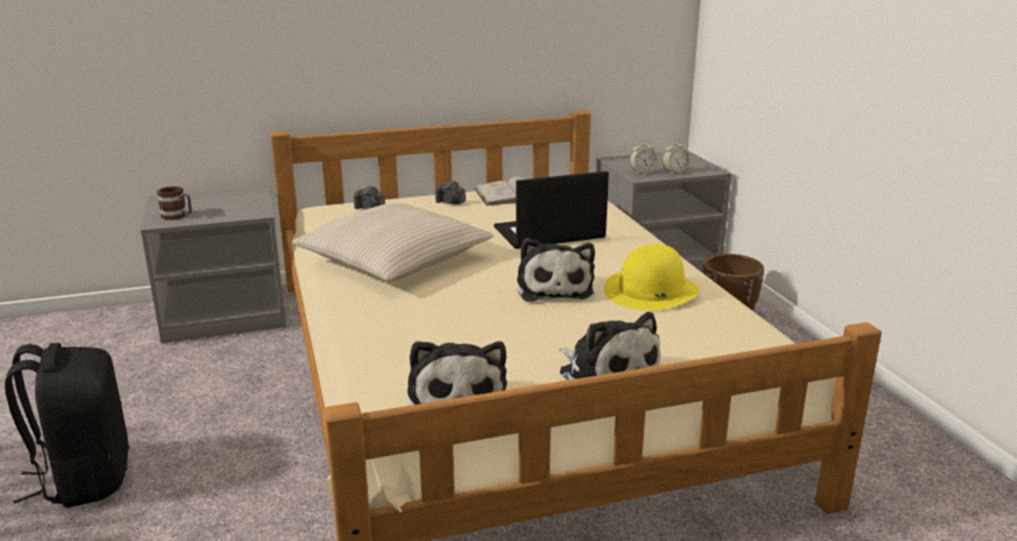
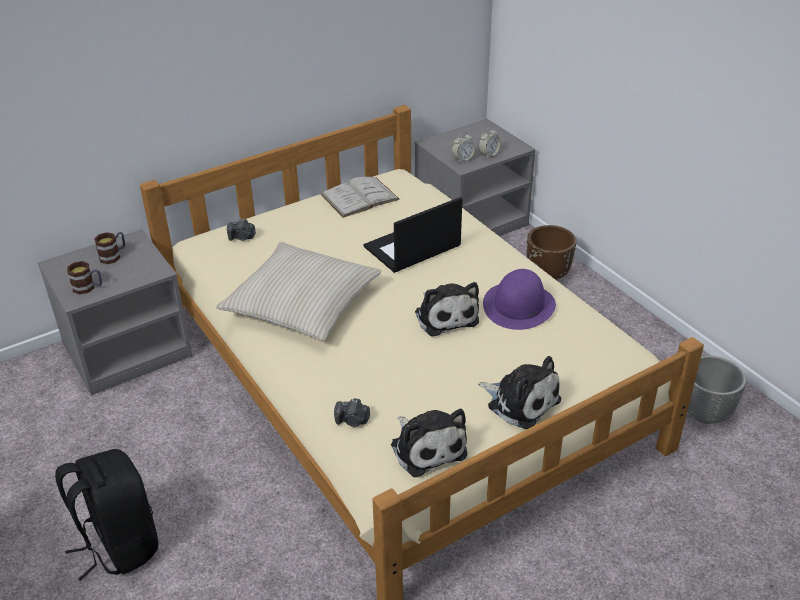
camera: 15 degrees left, 15 degrees up
camera [435,180,466,204] -> camera moved to [334,398,370,427]
yellow hat [604,244,699,311] -> purple hat [483,269,556,330]
none -> mug [94,232,125,264]
none -> grey planter [687,355,746,424]

